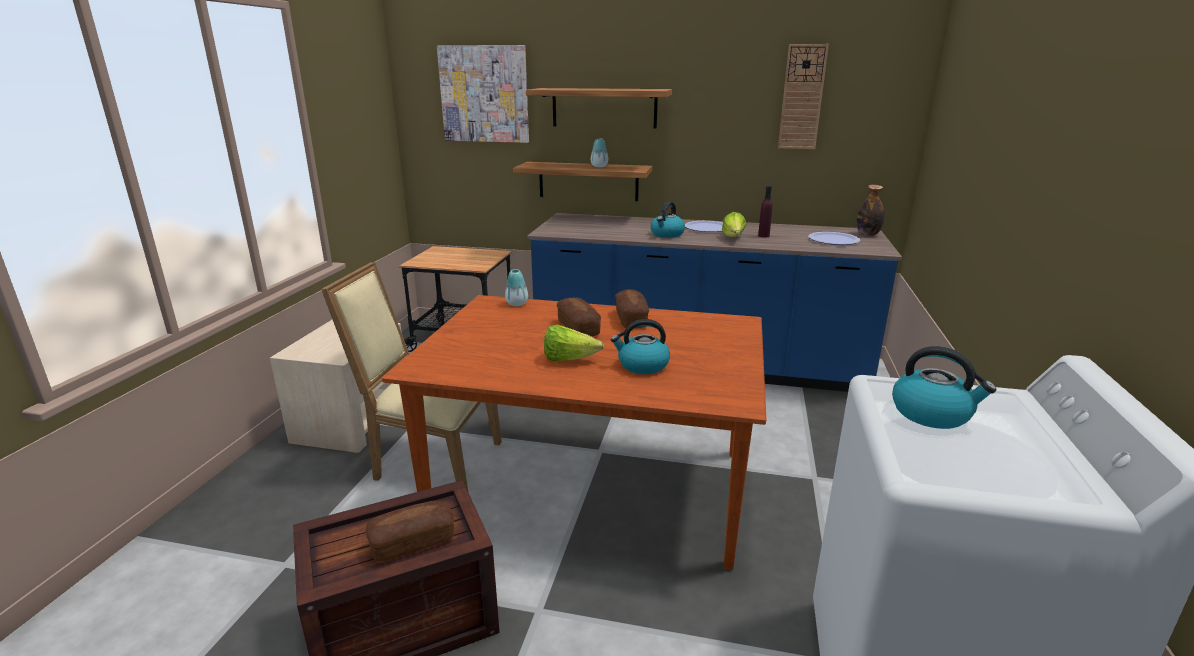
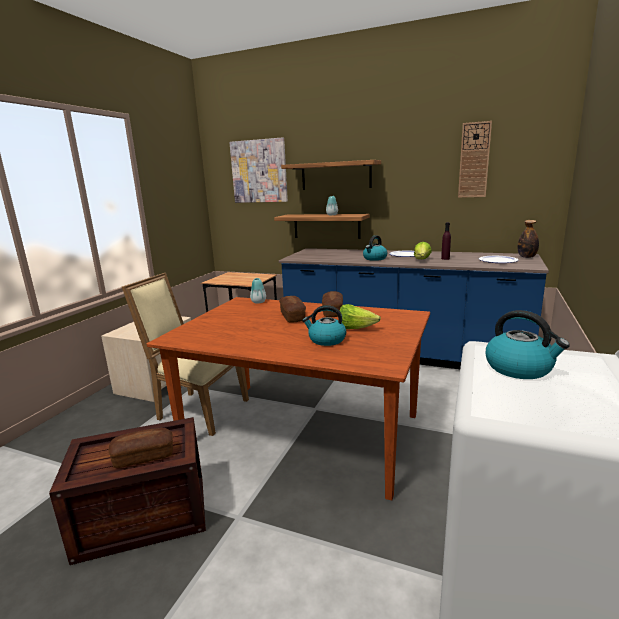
camera: 10 degrees right, 5 degrees down
lettuce [544,324,604,361] -> lettuce moved to [340,304,381,329]

